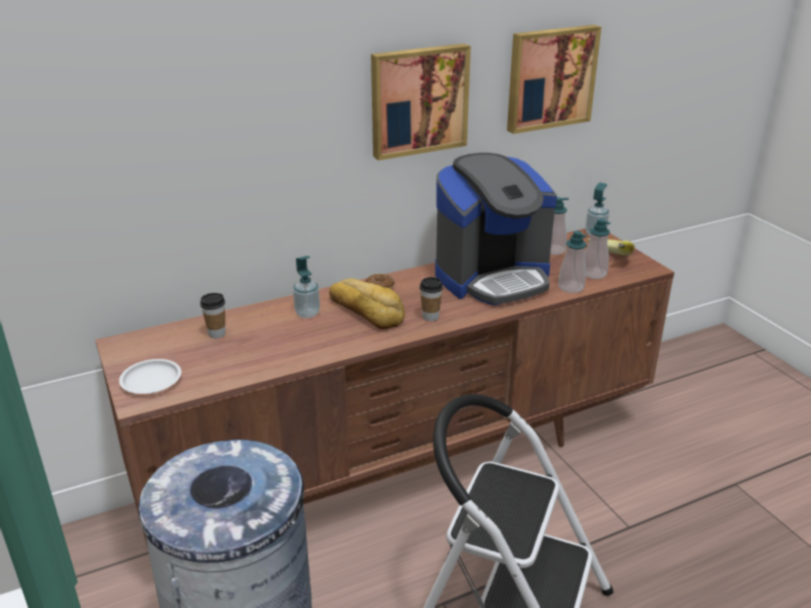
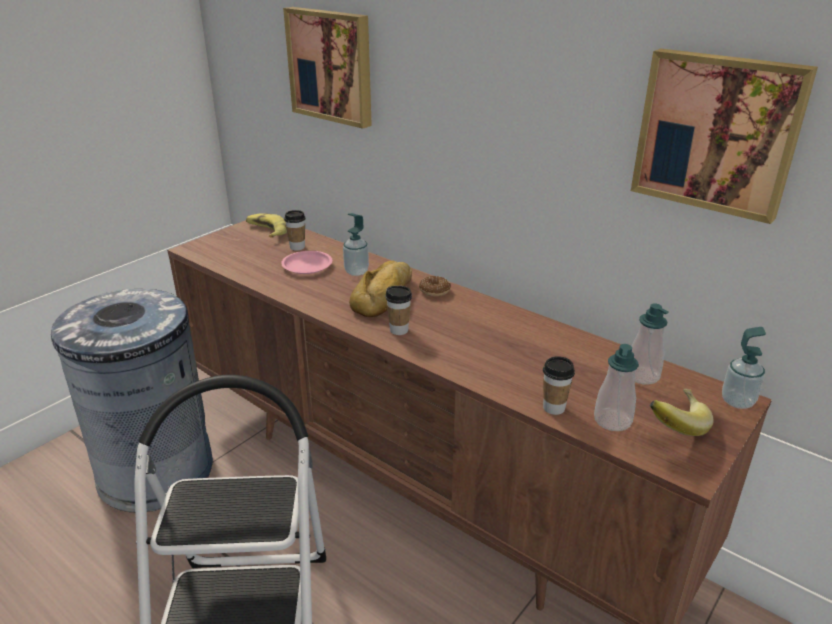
camera: 65 degrees right, 0 degrees up
white plate [119,359,181,394] -> none
picture [371,43,471,161] -> picture moved to [283,7,372,129]
coffee machine [435,153,557,305] -> none
soap dispenser [558,231,587,293] -> cup [543,356,575,415]
none -> banana [246,213,287,238]
none -> pink plate [281,251,332,274]

